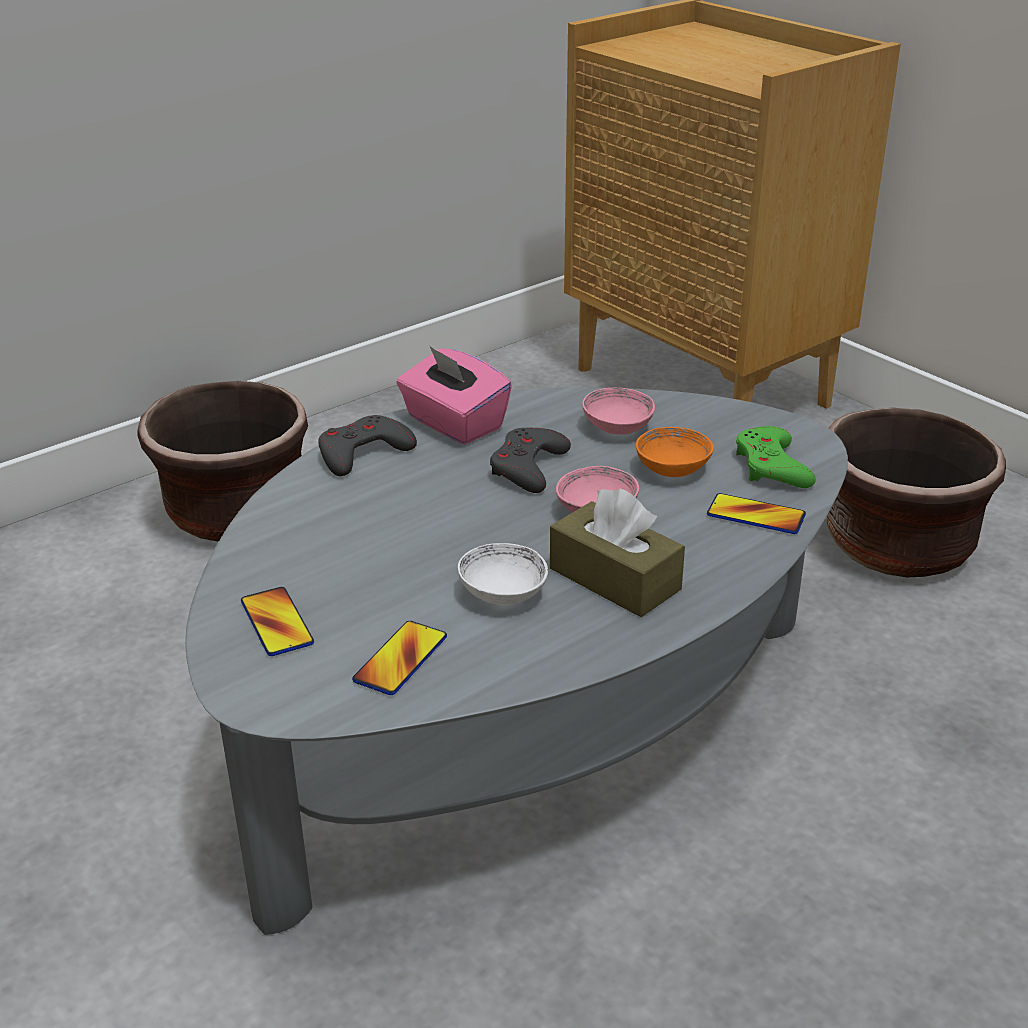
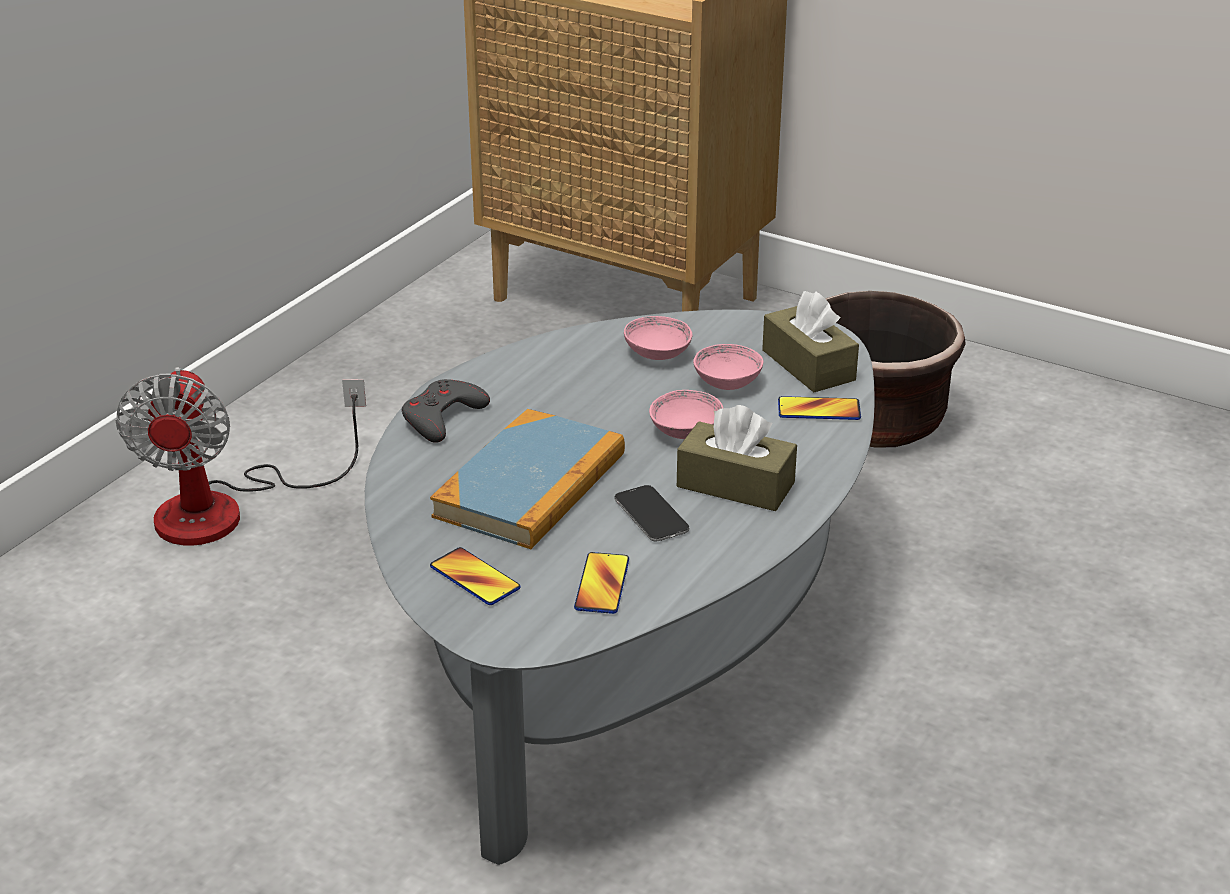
camera: 20 degrees left, 0 degrees up
brown planter [137,381,308,542] -> fan [115,367,366,546]
pink tissue box [396,345,512,445] -> none
white bowl [458,543,548,605] -> phone [614,485,689,541]
grey game controller [490,428,571,493] -> none
orange bowl [636,427,714,477] -> pink bowl [693,344,763,390]
green game controller [736,426,816,488] -> brown tissue box [762,291,859,392]
none -> book [430,409,625,549]

